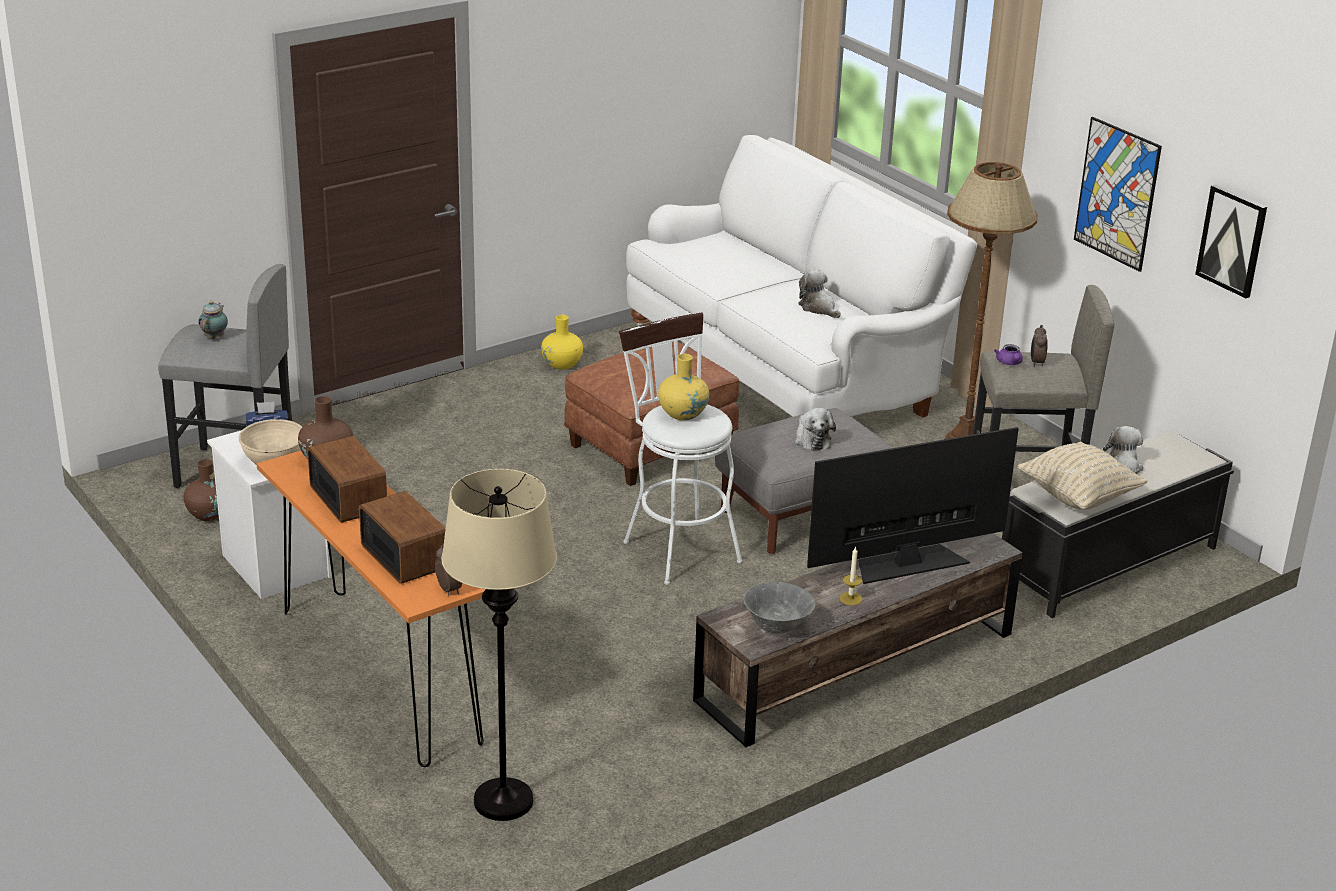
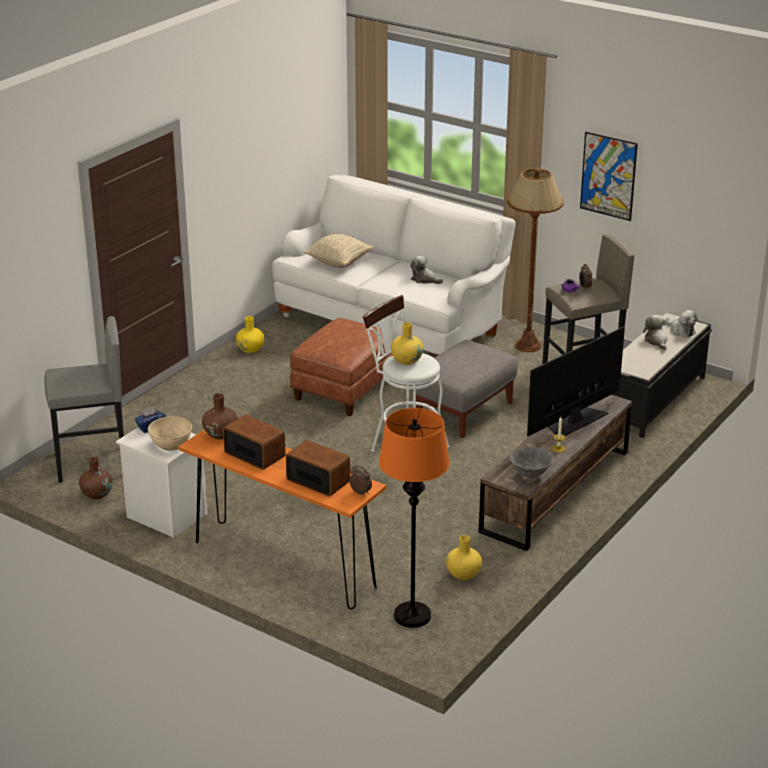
camera: 20 degrees left, 0 degrees up
teapot [198,301,228,339] -> none
beige floor lamp [441,469,557,821] -> orange floor lamp [379,408,450,628]
plush toy [795,408,836,451] -> plush toy moved to [666,310,698,337]
beige pillow [1017,442,1148,510] -> beige pillow moved to [304,234,373,268]
picture [1195,185,1267,298] -> none
none -> yellow vase [446,535,482,580]

